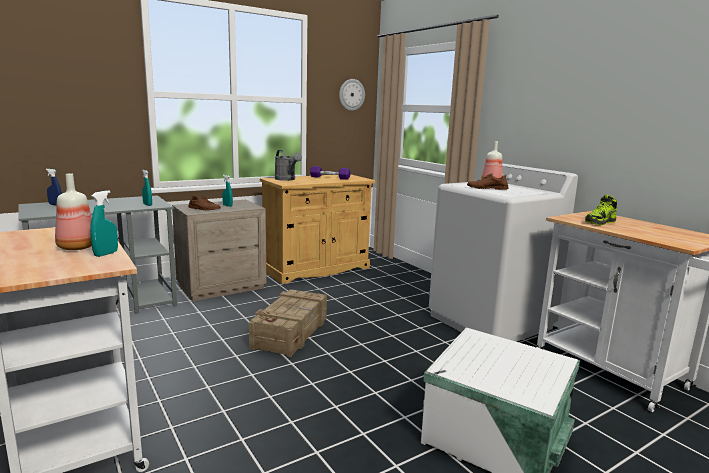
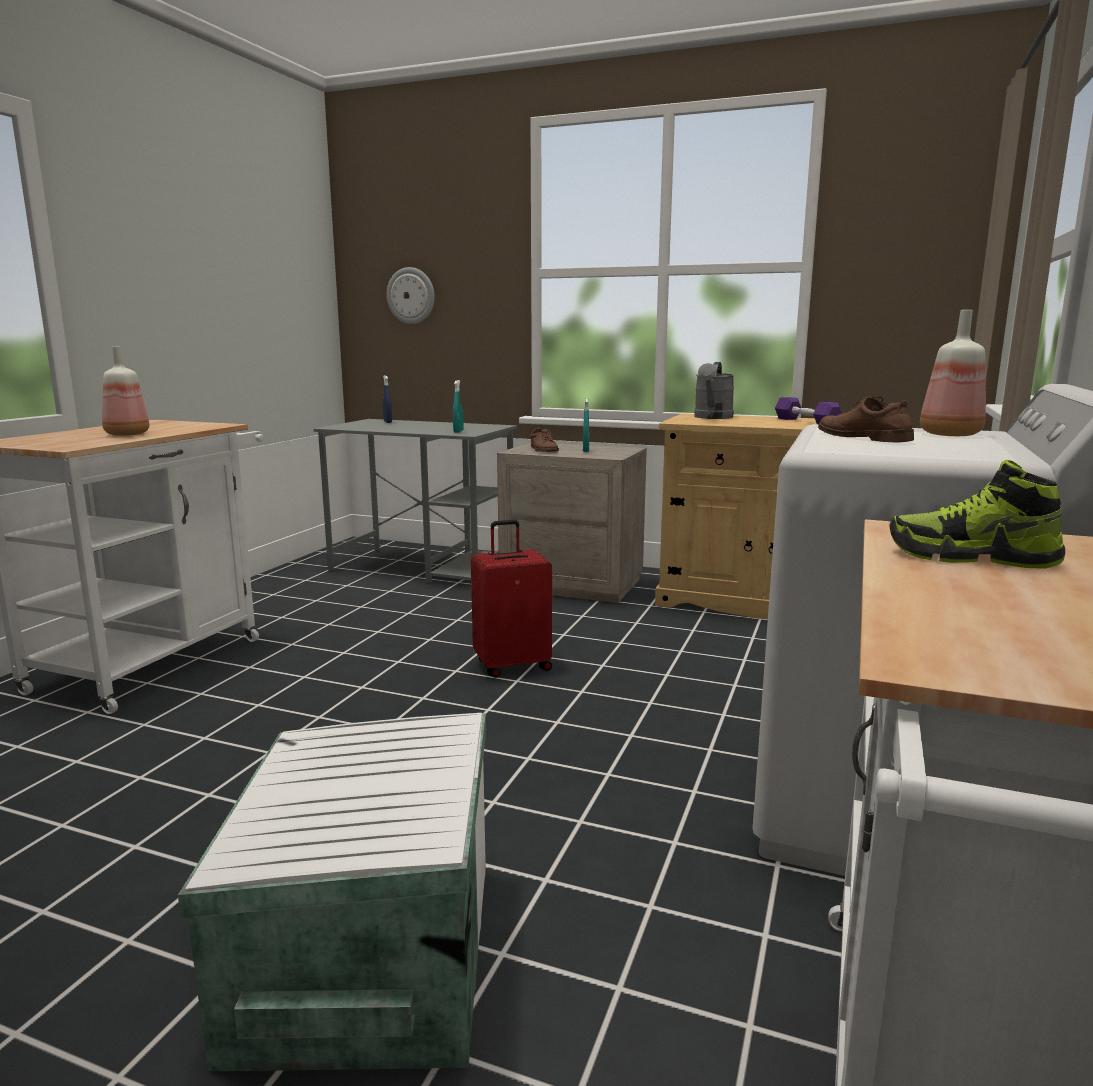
camera: 55 degrees right, 0 degrees up
turquoise spray bottle [90,191,118,257] -> none
crate [249,289,327,357] -> red suitcase [471,520,552,678]
wall clock [339,79,365,111] -> wall clock moved to [386,267,435,324]

